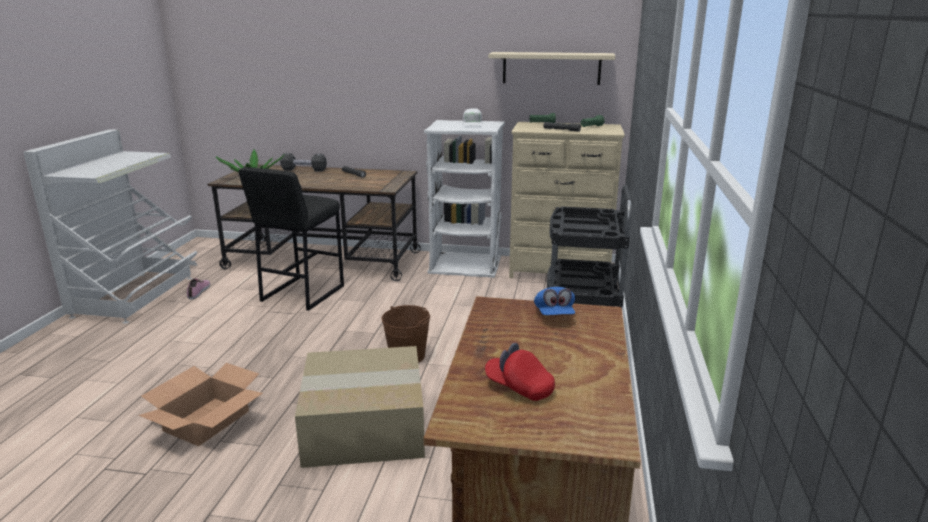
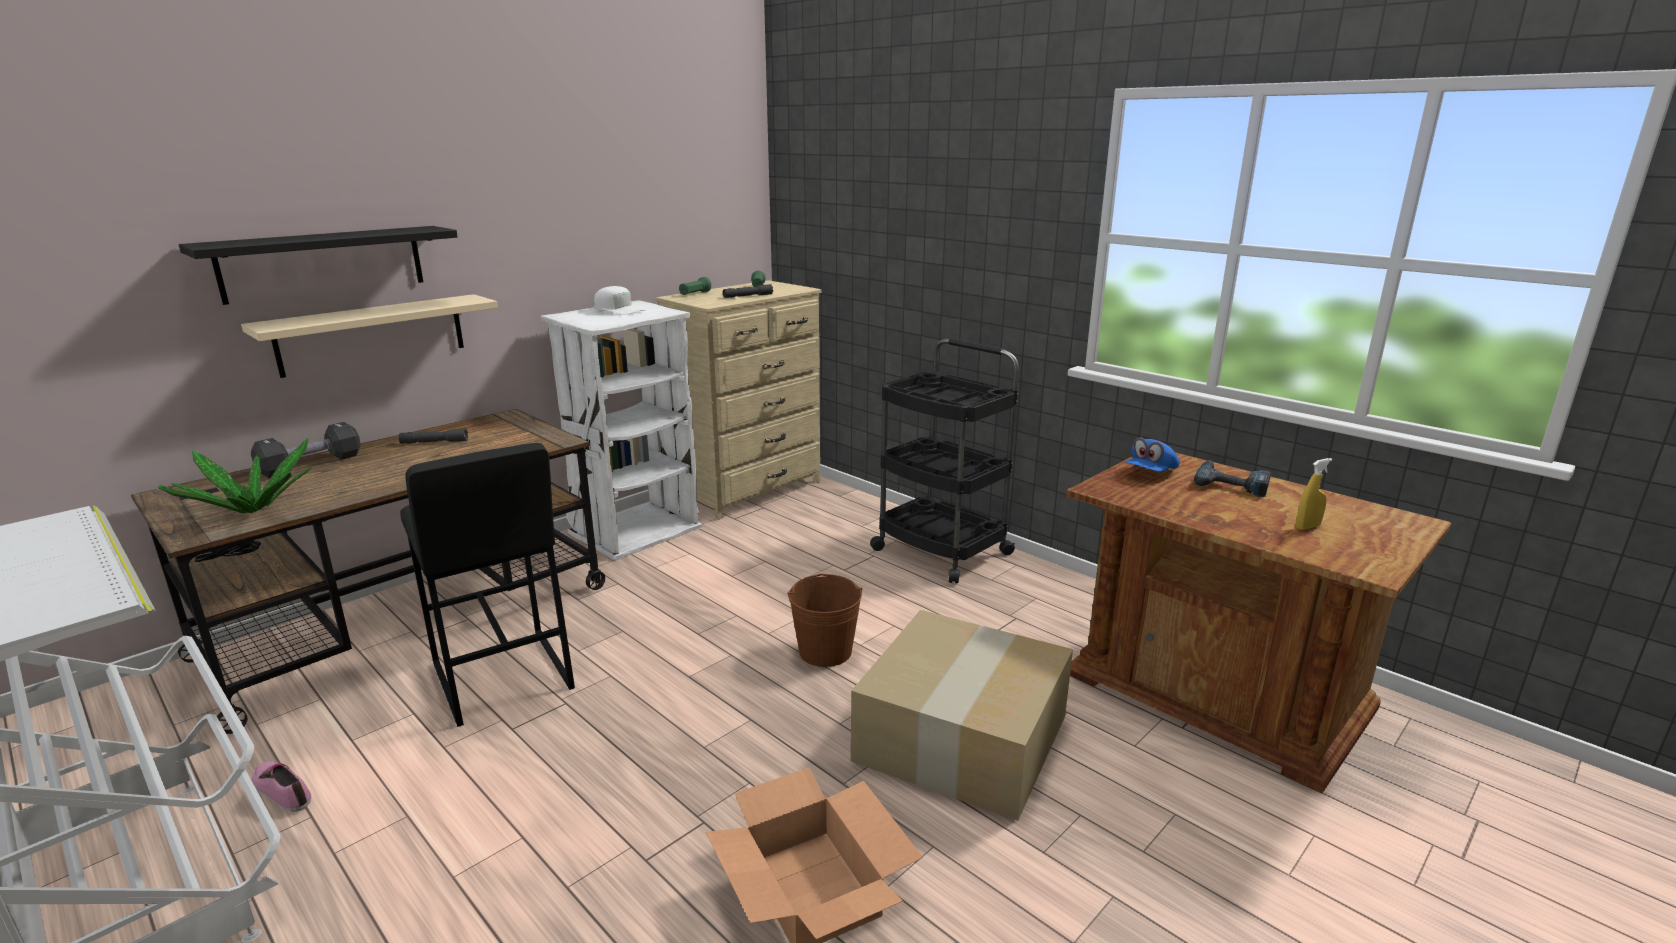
camera: 55 degrees left, 0 degrees up
red cap [485,343,555,401] -> yellow spray bottle [1296,458,1332,530]
beige shelf [488,52,615,85] -> beige shelf moved to [241,294,498,378]
blue cap [534,287,575,315] -> blue cap turned 105 degrees clockwise [1125,437,1180,472]
none -> black shelf [179,226,458,305]
none -> power drill [1194,460,1271,497]

